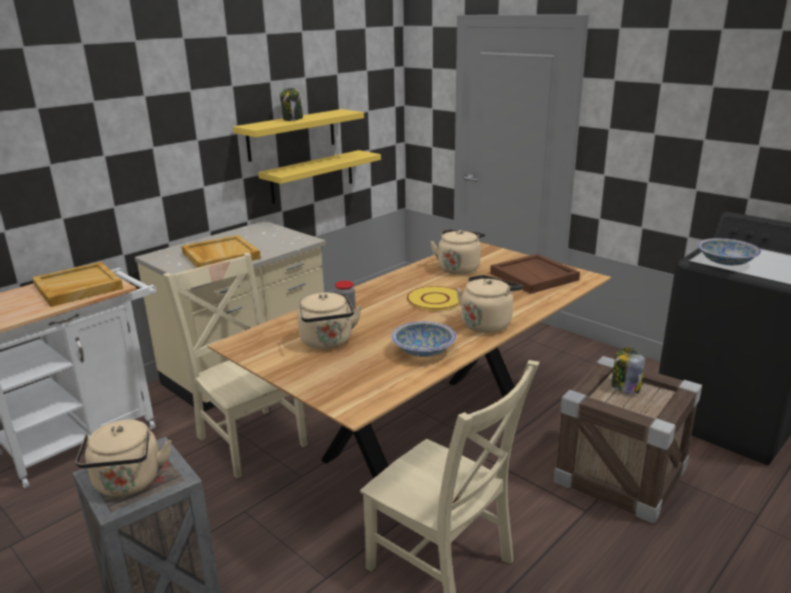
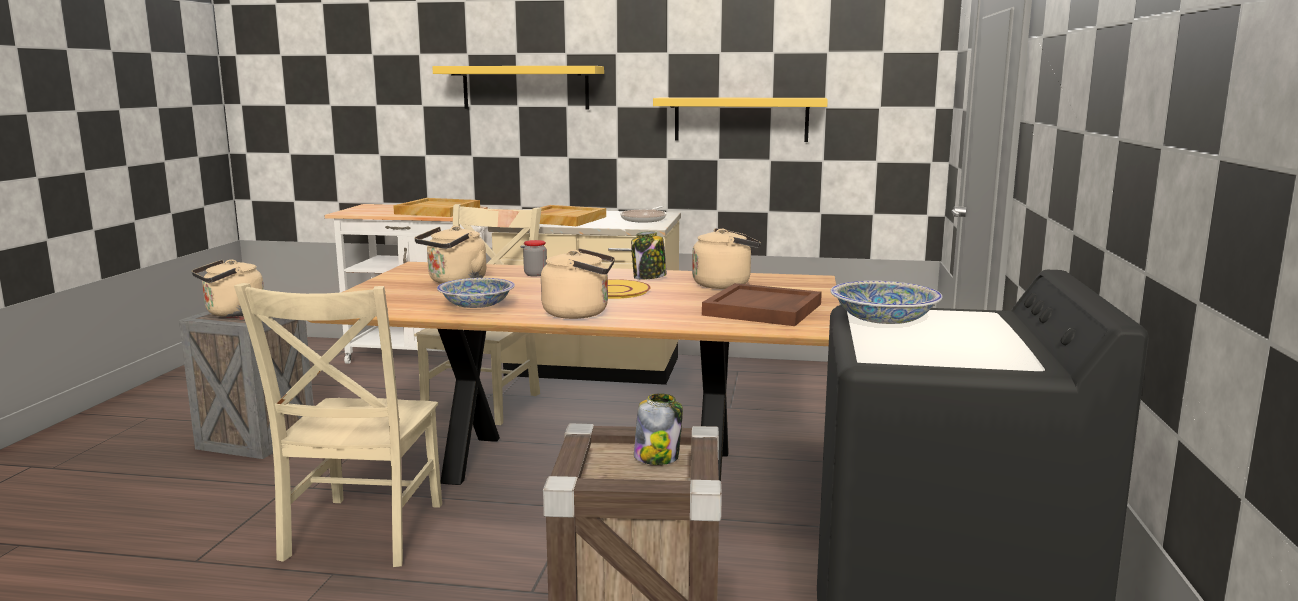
camera: 55 degrees right, 10 degrees down
yellow shelf [258,150,381,204] -> yellow shelf moved to [432,66,604,109]
jar [280,88,303,121] -> jar moved to [631,231,667,280]
none -> frying pan [620,206,666,223]

